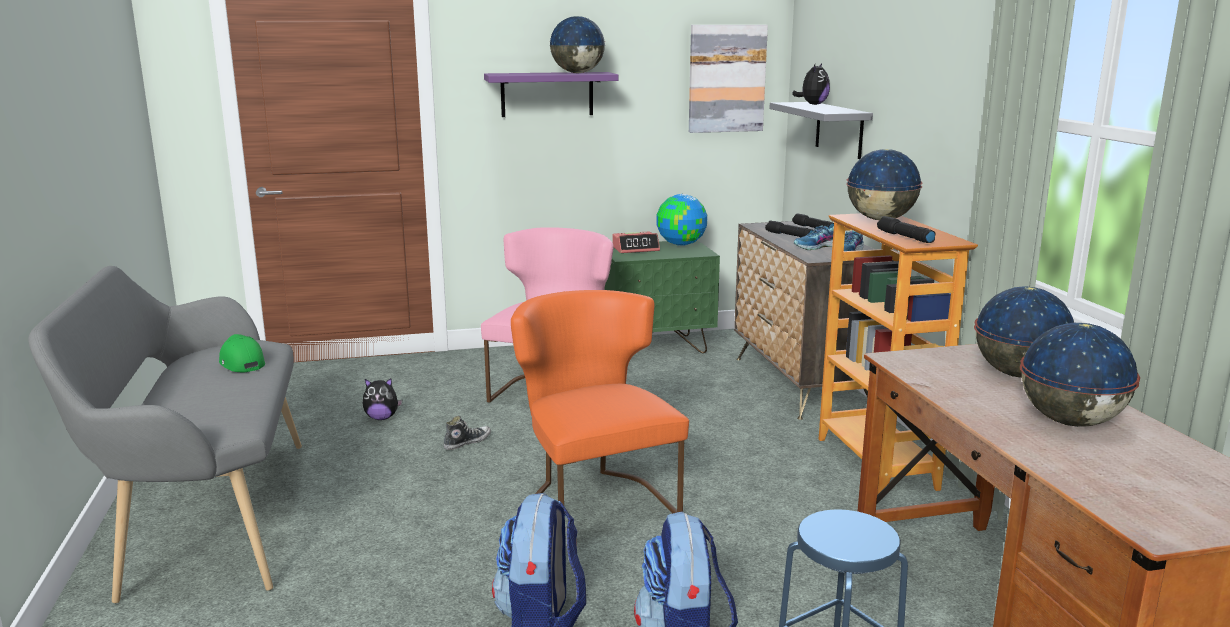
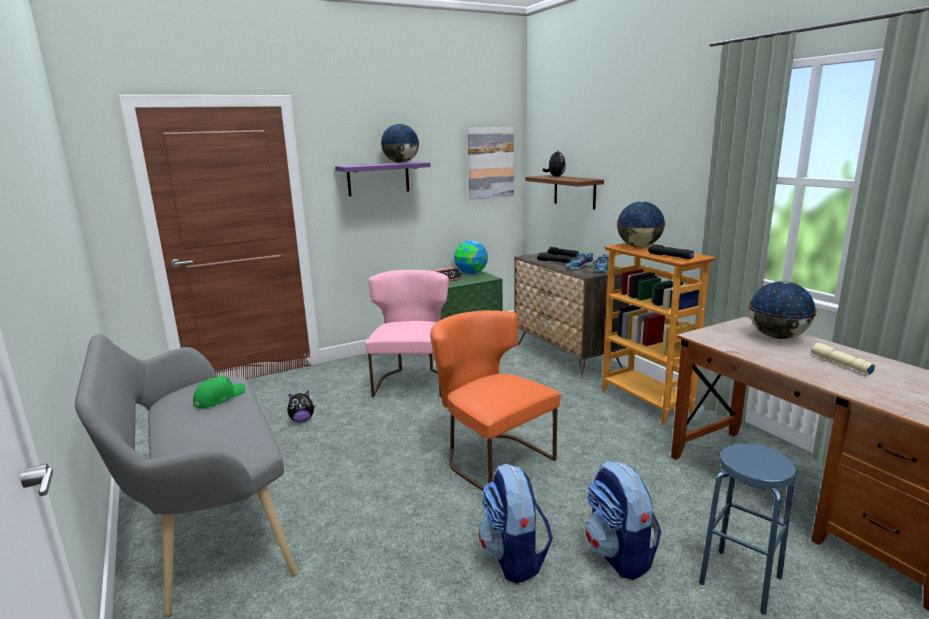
camera: 15 degrees left, 0 degrees up
green cap [219,334,265,372] -> green cap turned 90 degrees clockwise [193,375,245,408]
shoe [443,416,491,450] -> none
grey shelf [769,102,873,159] -> brown shelf [525,175,604,210]
globe [1020,323,1140,427] -> beige flashlight [811,343,875,374]

